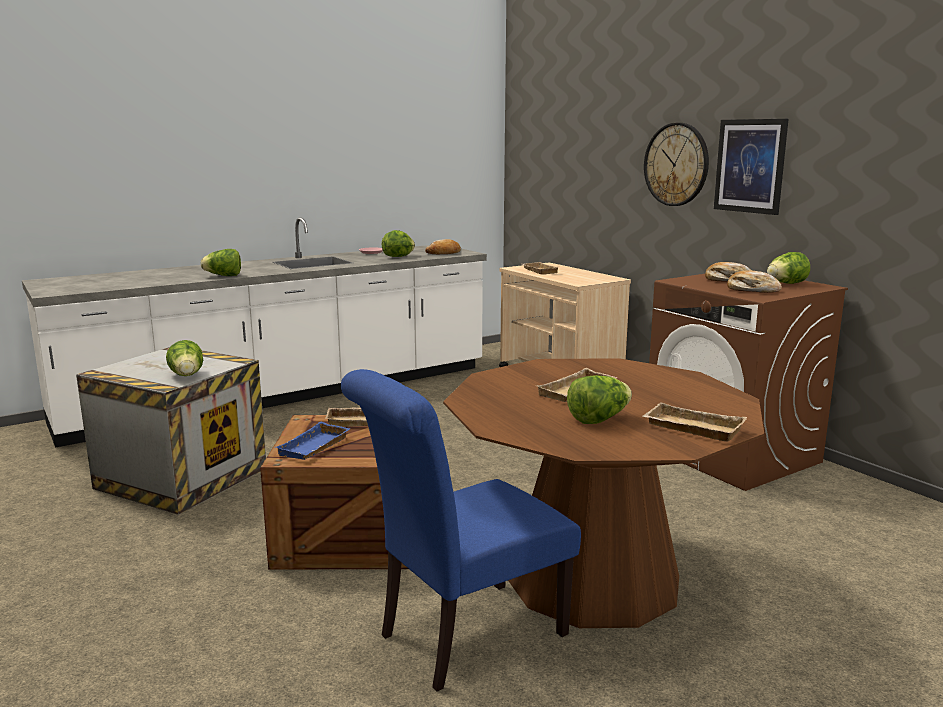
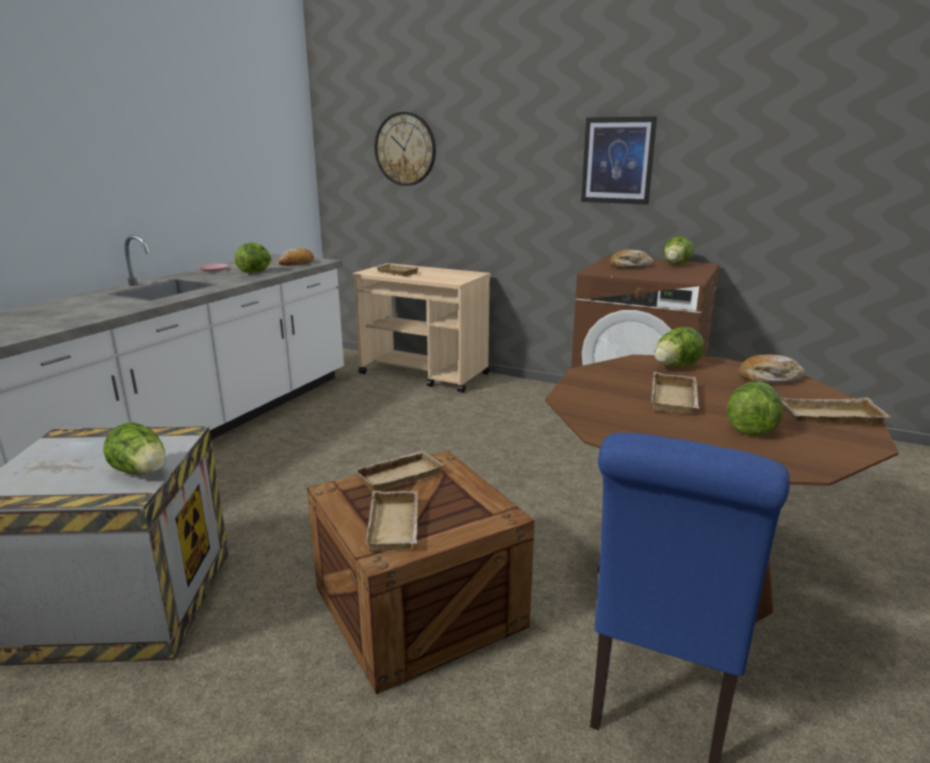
camera: 30 degrees left, 5 degrees up
lettuce [201,249,241,276] -> lettuce moved to [654,327,704,367]
blue tray [275,422,351,460] -> beige tray [365,491,419,552]
wall clock [644,123,709,206] -> wall clock moved to [375,112,436,186]
bread [727,270,782,293] -> bread moved to [739,354,805,383]

